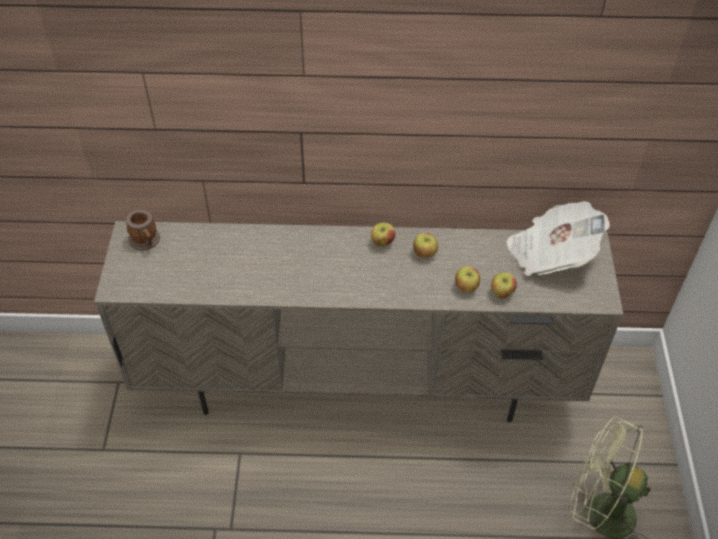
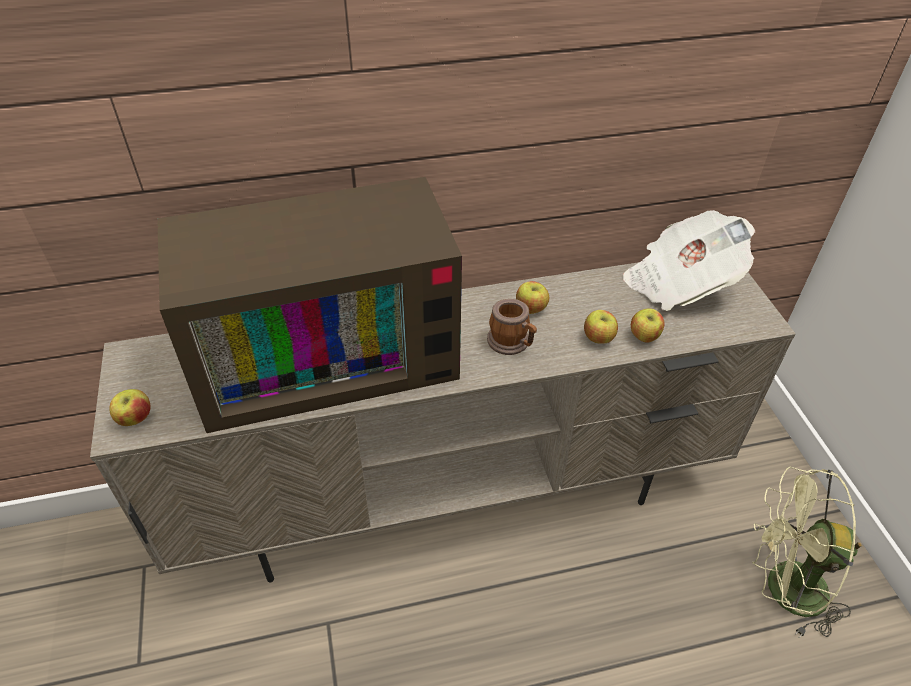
camera: 15 degrees left, 5 degrees down
mug [126,209,160,250] -> mug moved to [487,299,537,355]
apple [371,223,396,246] -> apple moved to [109,389,151,426]
none -> television [157,177,462,433]

